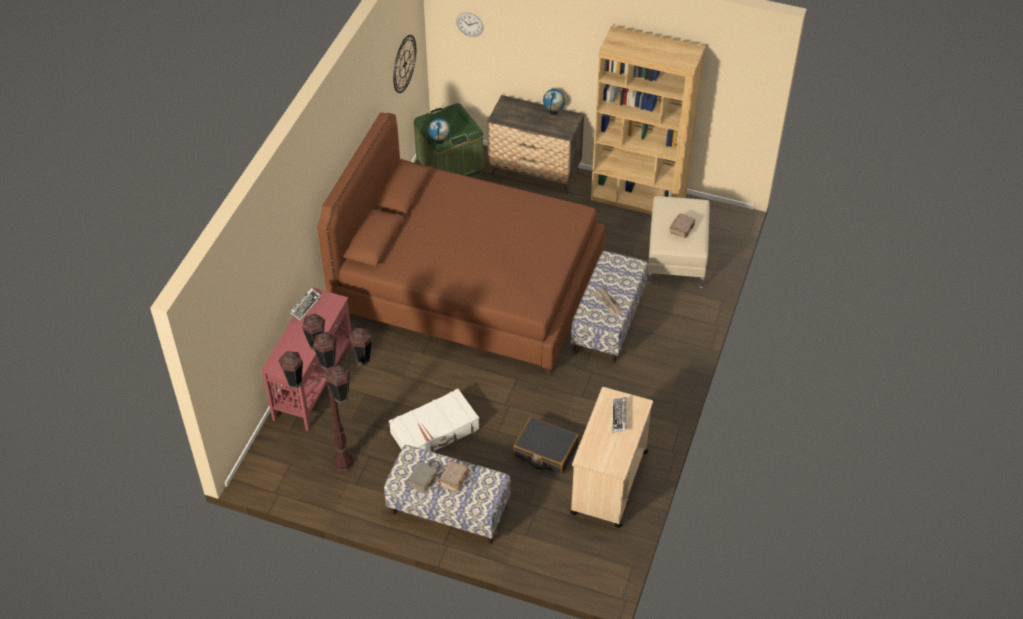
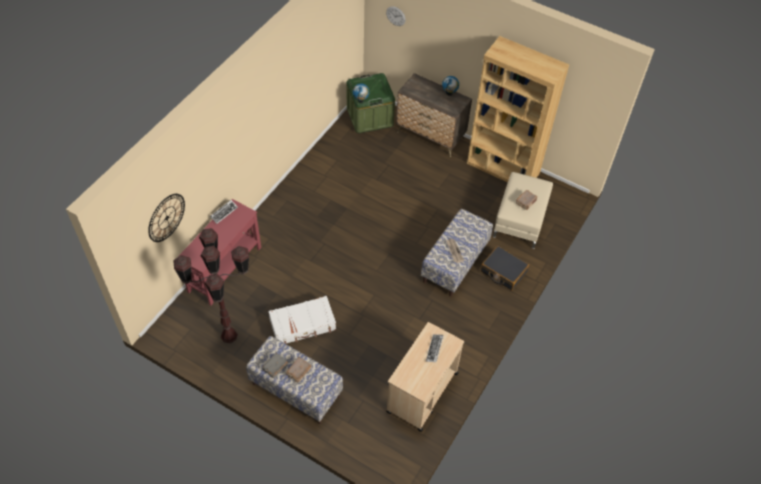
camera: 10 degrees right, 5 degrees up
brown bed [317,112,605,374] -> none
wall clock [393,35,416,93] -> wall clock moved to [148,194,185,242]
black suitcase [513,416,579,475] -> black suitcase moved to [481,246,529,291]

